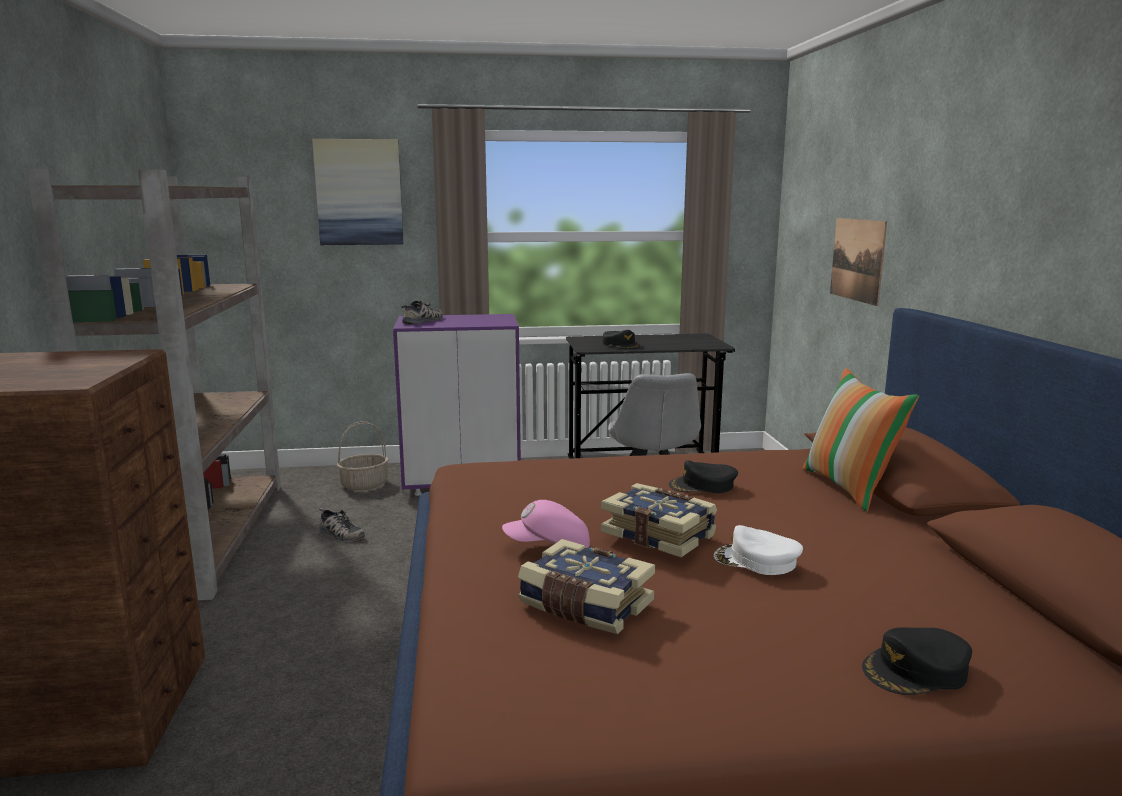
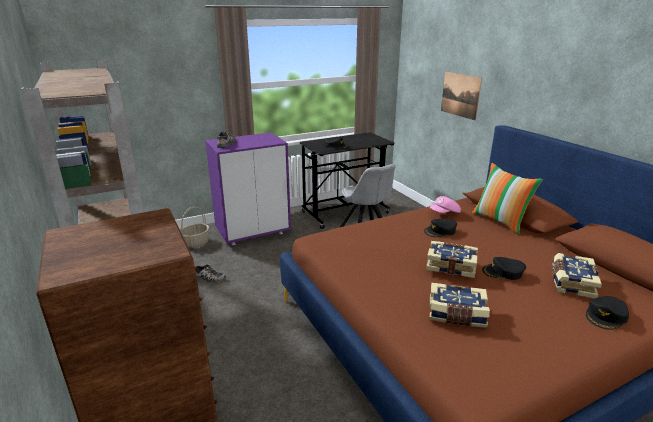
camera: 20 degrees left, 10 degrees up
picture [312,139,404,245] -> none
pink cap [502,500,590,548] -> pink cap moved to [430,196,461,213]
white cap [714,525,803,575] -> black cap [482,257,526,280]
none -> book [552,253,602,299]

